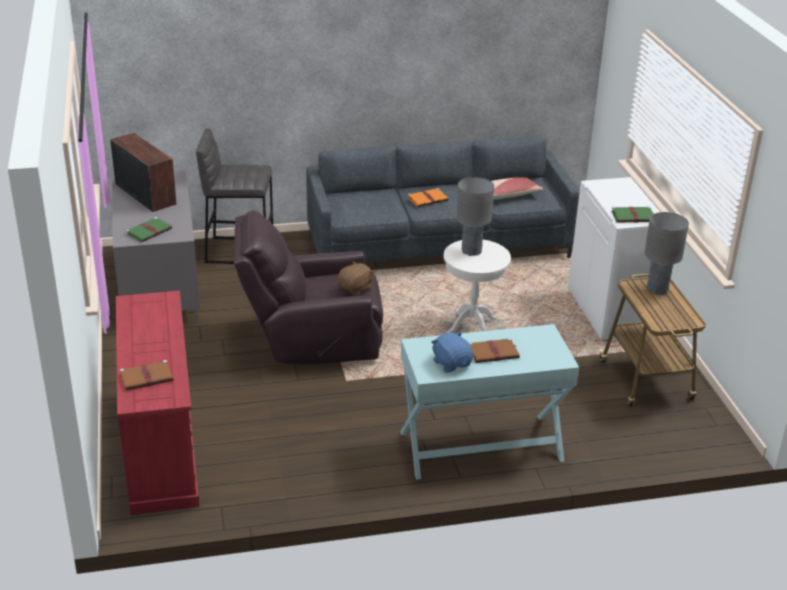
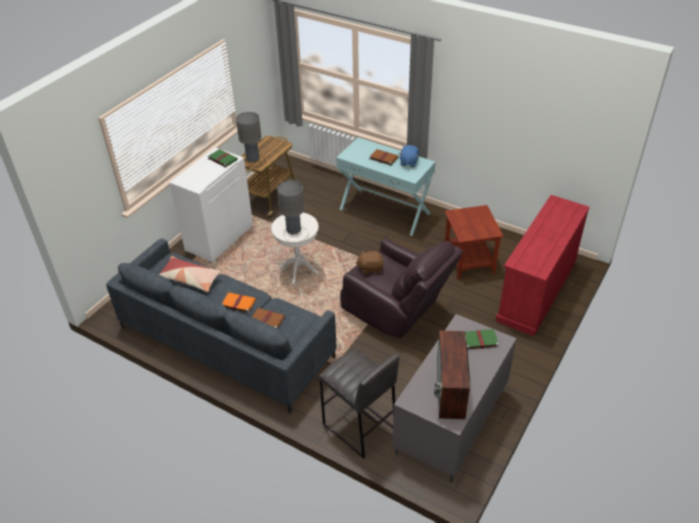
camera: 135 degrees left, 10 degrees up
brown book [120,360,173,390] -> brown book moved to [252,308,285,329]
none -> brown side table [445,205,504,279]

